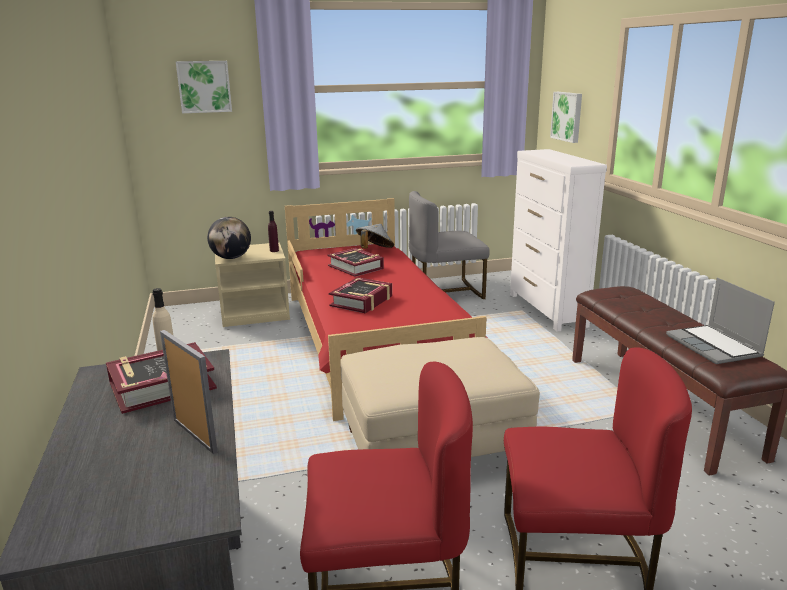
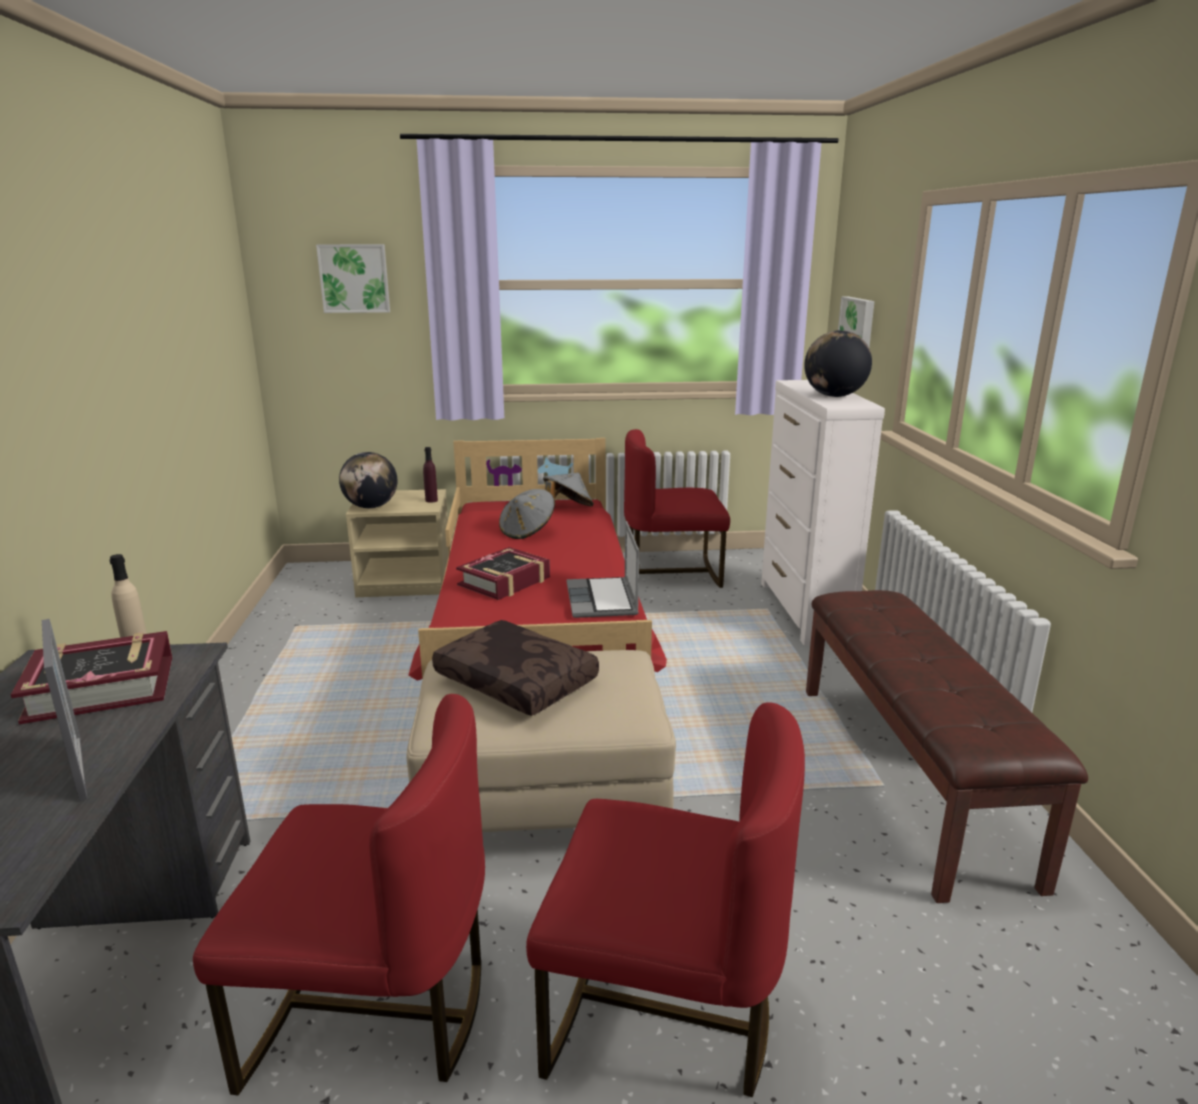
camera: 10 degrees right, 0 degrees up
book [327,248,384,277] -> grey hat [499,489,555,539]
grey chair [409,191,490,299] -> red chair [624,429,730,588]
laptop [666,278,775,364] -> laptop moved to [567,521,639,618]
none -> brown pillow [432,620,599,716]
none -> globe [804,330,872,397]

